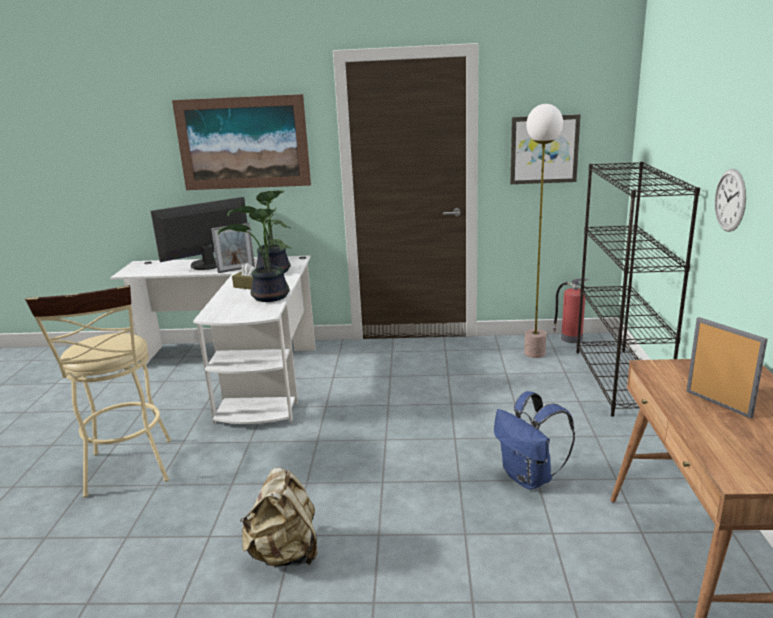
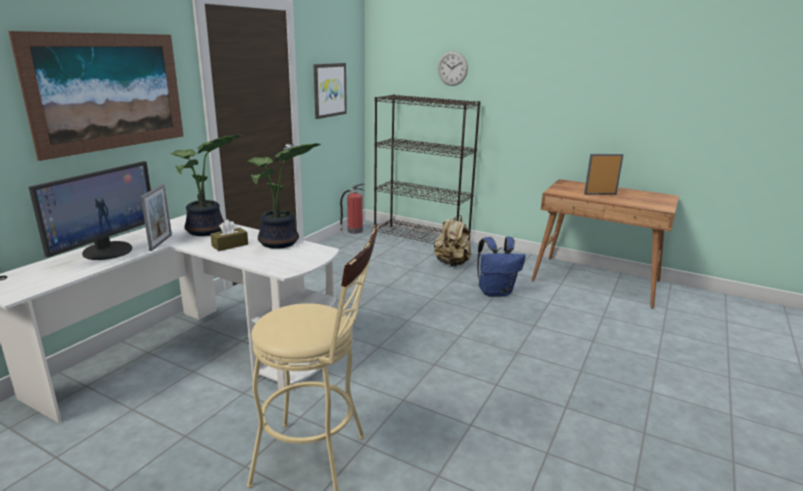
camera: 65 degrees left, 0 degrees up
monitor [151,197,247,270] -> monitor turned 150 degrees counterclockwise [29,161,151,260]
beige backpack [240,467,317,567] -> beige backpack moved to [434,215,471,267]
floor lamp [524,104,563,358] -> none
wall clock [715,169,746,232] -> wall clock moved to [437,51,468,86]

